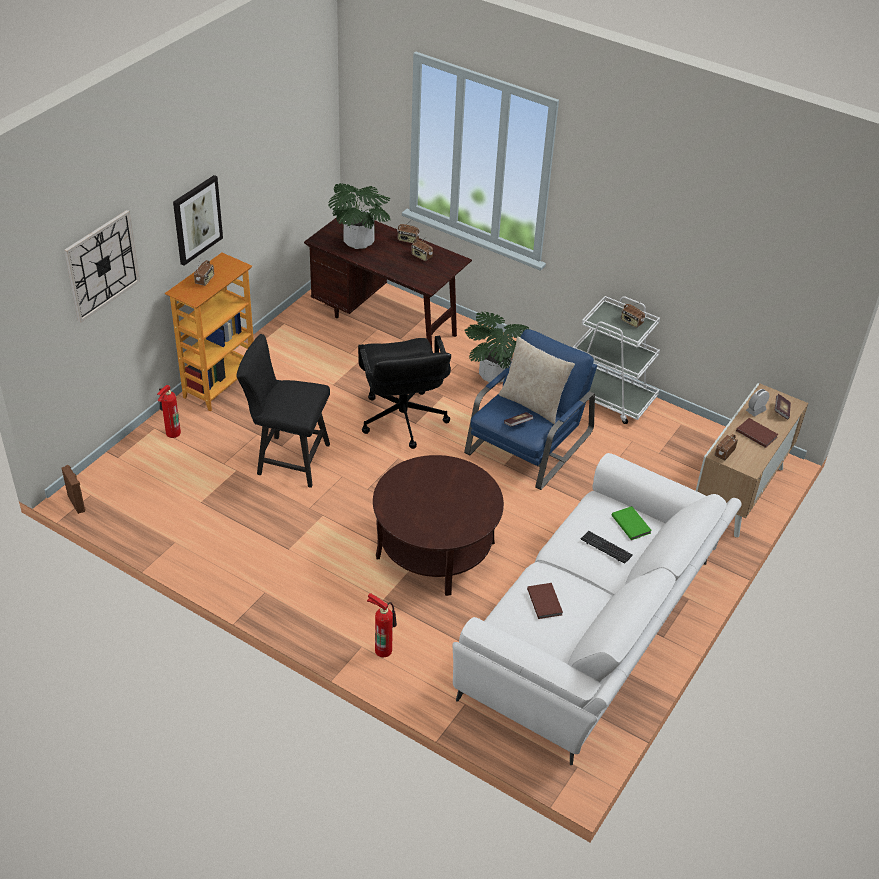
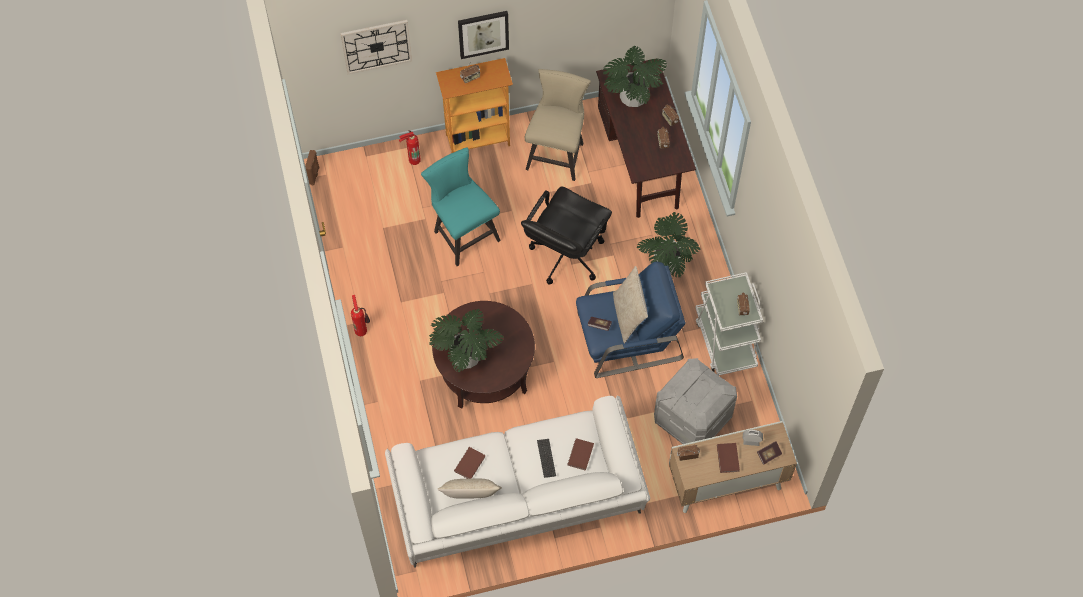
camera: 45 degrees right, 20 degrees up
black chair [236,334,330,488] -> turquoise chair [421,148,501,266]
fire extinguisher [367,593,397,657] -> fire extinguisher moved to [351,295,370,336]
green book [611,506,652,540] -> brown book [567,438,594,471]
none -> potted plant [429,309,504,373]
none -> beige pillow [437,479,502,499]
none -> beige chair [525,69,591,181]
none -> grey storage box [654,358,737,444]

